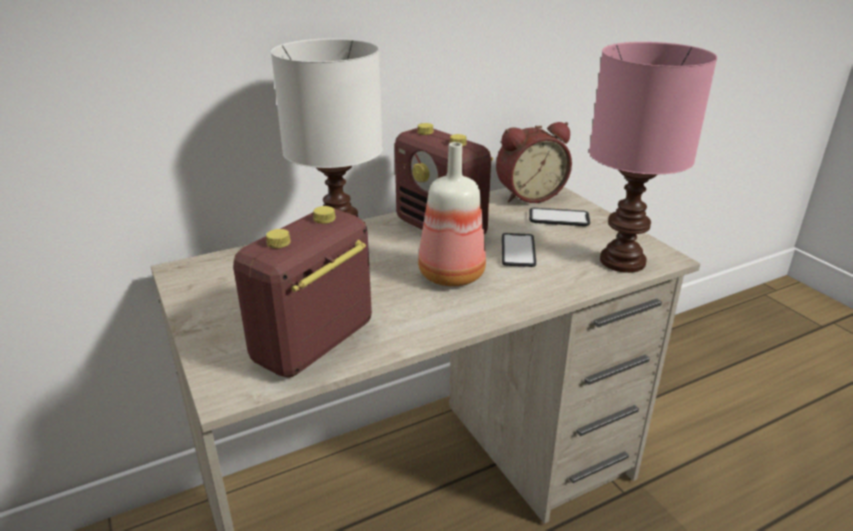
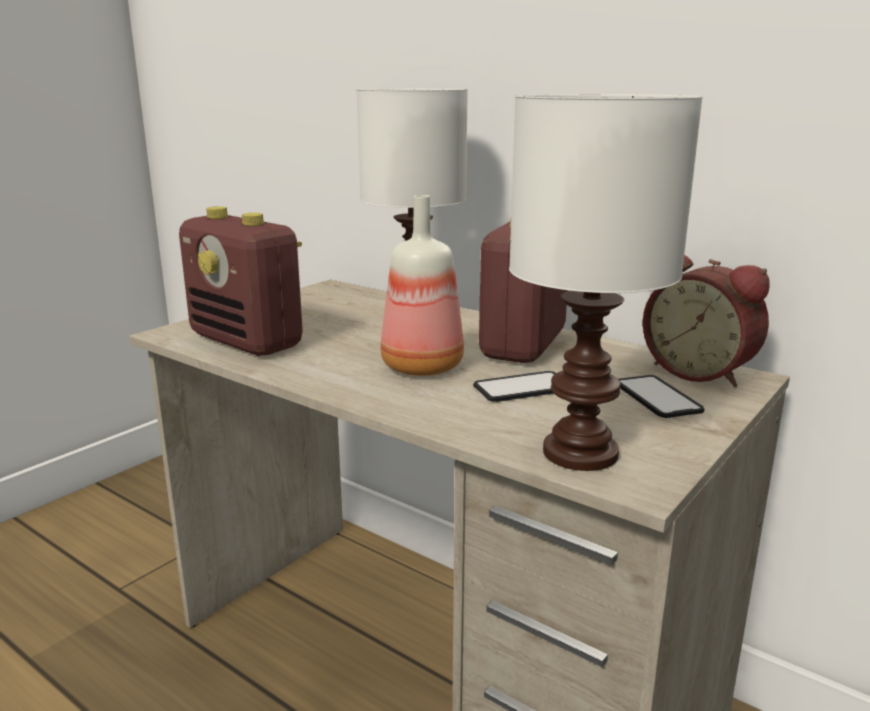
camera: 65 degrees right, 10 degrees down
radio [233,206,372,378] -> radio turned 150 degrees counterclockwise [179,206,303,356]
pink table lamp [589,42,717,273] -> white table lamp [509,94,703,471]

